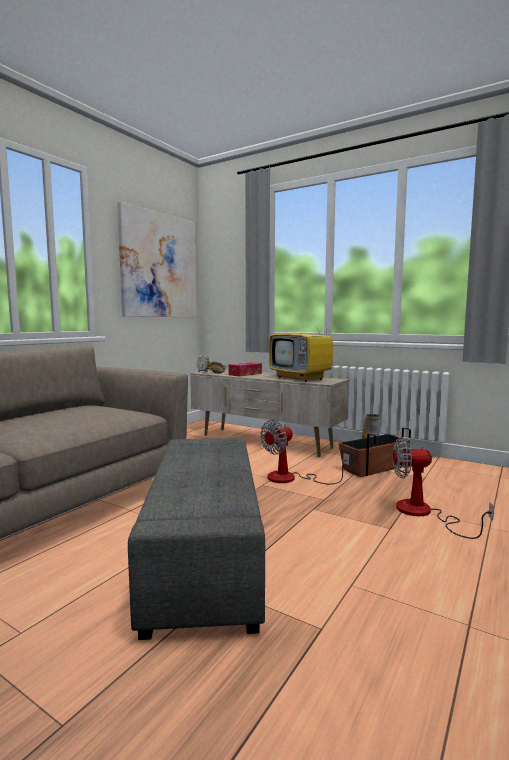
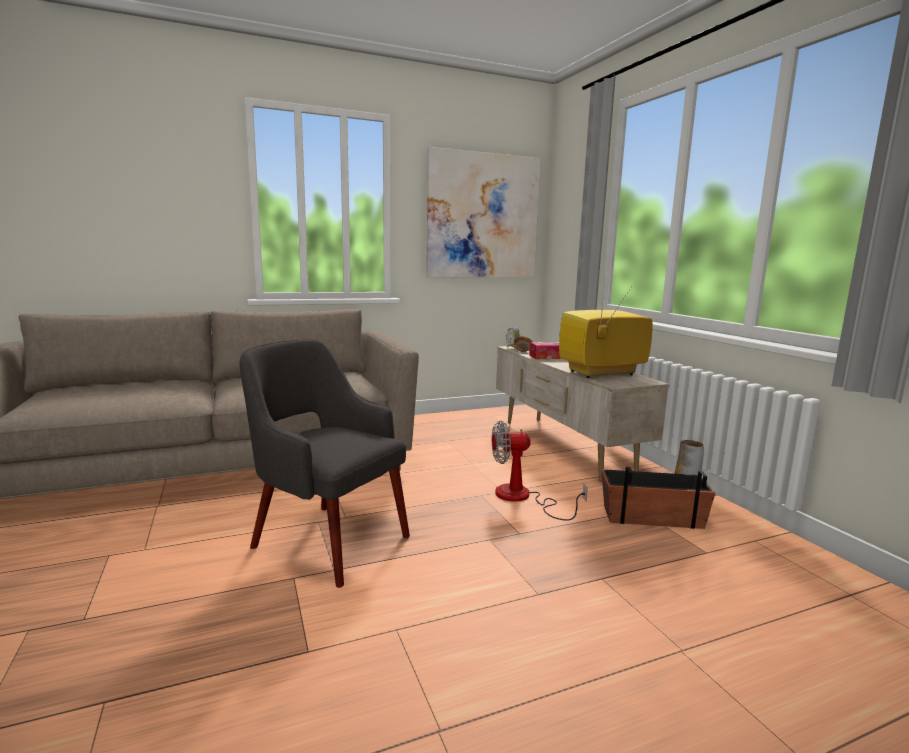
camera: 35 degrees right, 5 degrees up
grey ottoman [128,438,265,640] -> grey armchair [239,340,410,588]
television [269,318,333,382] -> television turned 75 degrees clockwise [559,268,653,378]
fan [393,437,494,539] -> none

